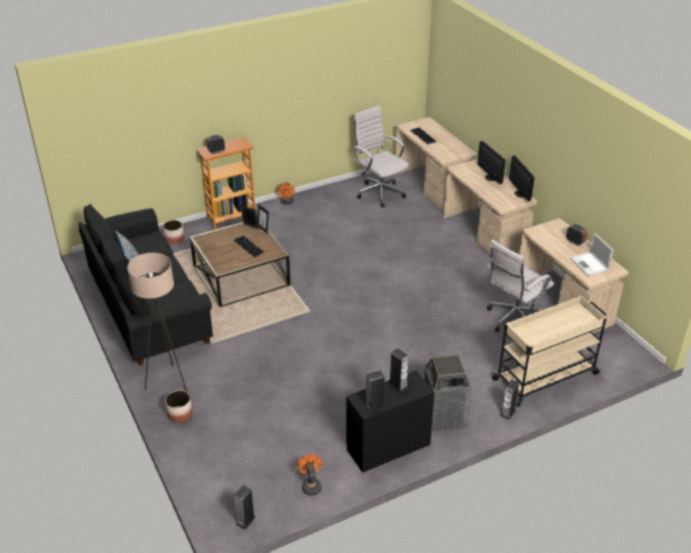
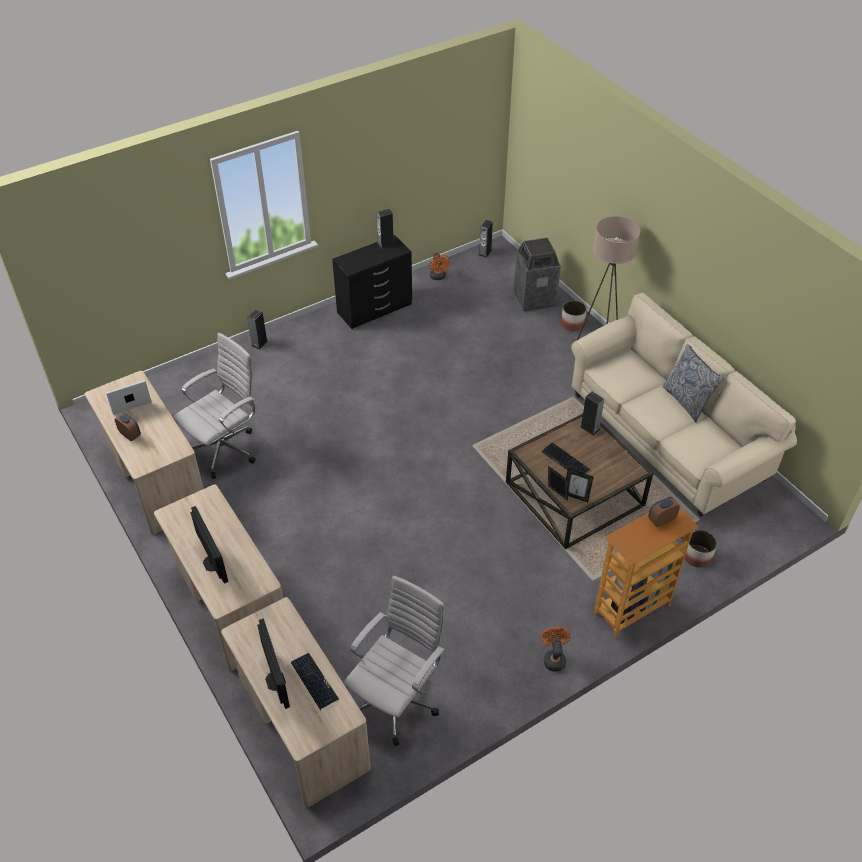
camera: 175 degrees right, 10 degrees up
black sofa [78,204,213,365] -> beige sofa [571,293,797,517]
white office chair [354,106,409,207] -> white office chair turned 105 degrees counterclockwise [344,575,445,746]
speaker [389,348,409,393] -> speaker moved to [580,391,605,436]
trash can [424,355,471,431] -> trash can moved to [513,237,561,311]
beige cart [492,296,607,407] -> none
monitor [509,155,535,201] -> monitor moved to [257,618,290,709]
laptop [570,233,613,276] -> laptop turned 90 degrees counterclockwise [105,380,152,415]

